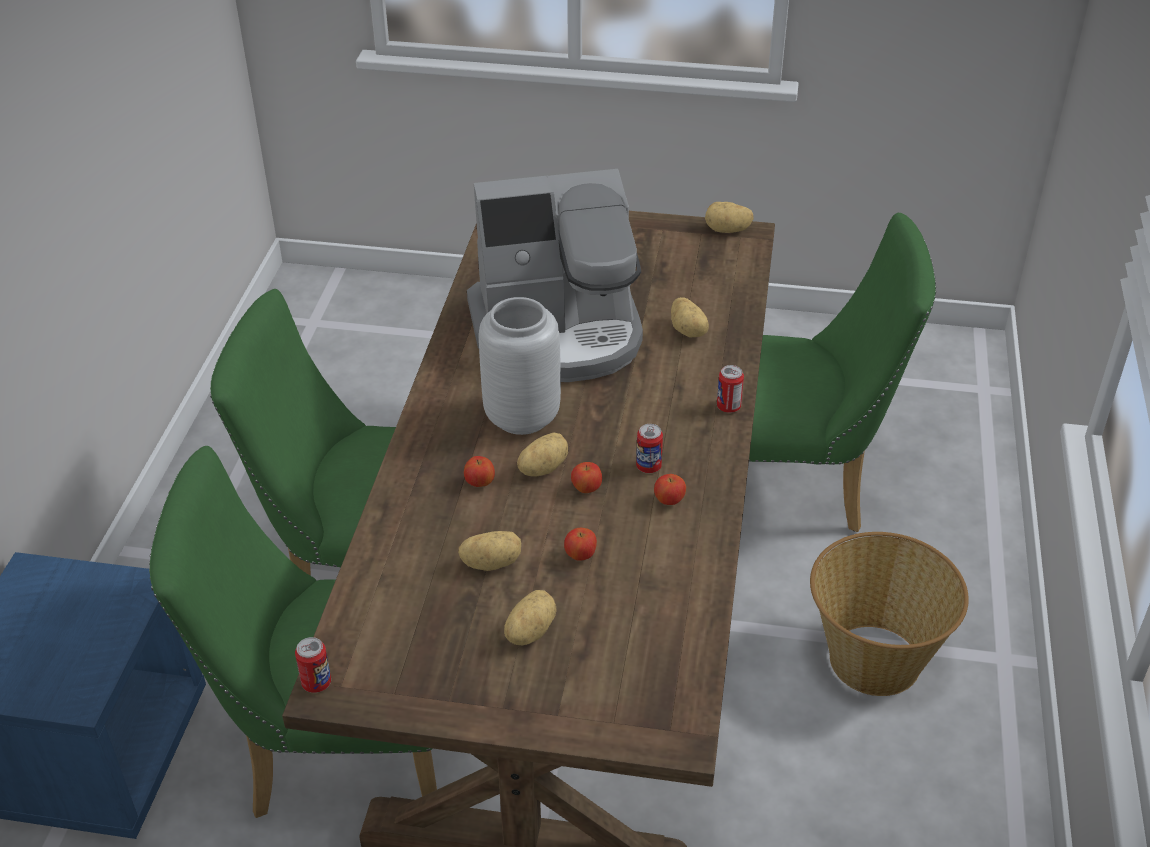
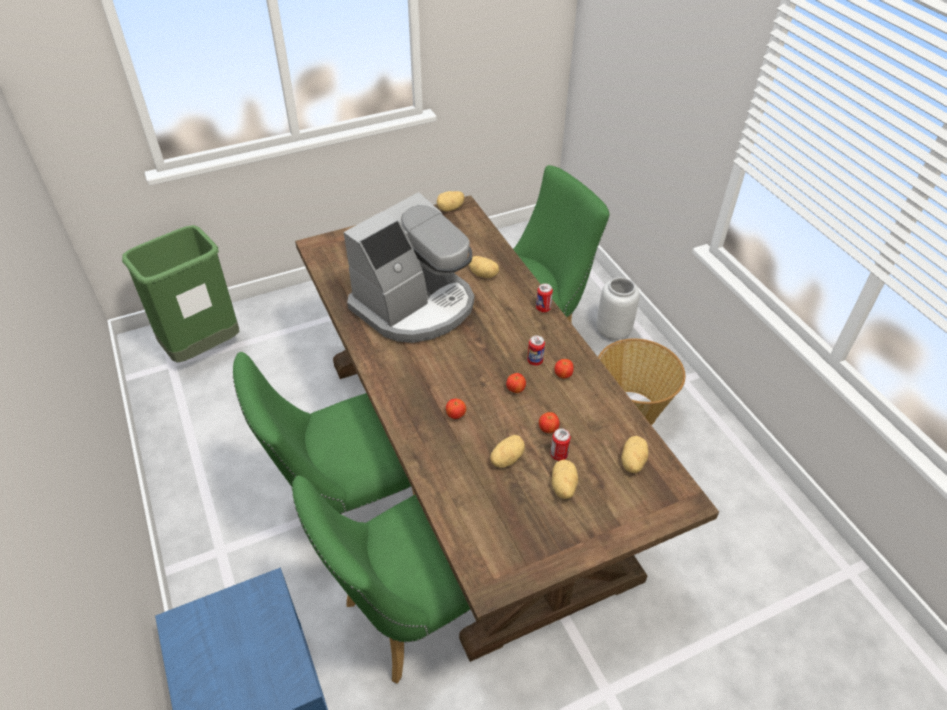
camera: 35 degrees left, 5 degrees up
can [295,637,331,693] -> can moved to [550,428,571,461]
grey vase [479,297,561,435] -> grey vase moved to [596,277,640,340]
potato [517,432,568,476] -> potato moved to [621,436,648,473]
none -> green trash can [122,225,240,362]

